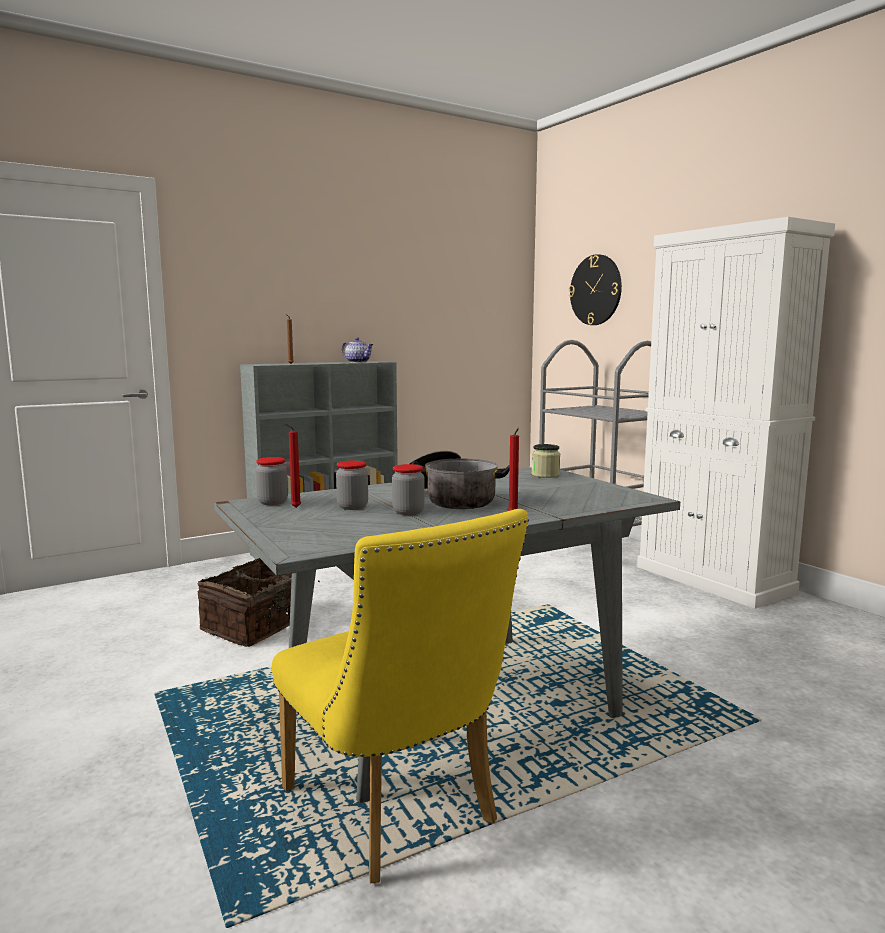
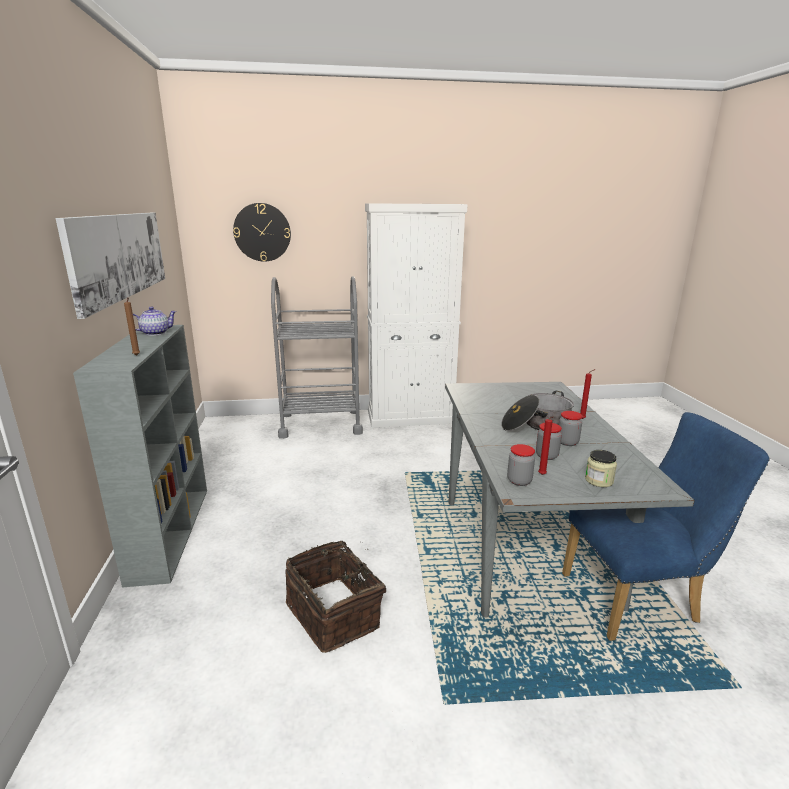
camera: 65 degrees left, 10 degrees up
yellow chair [272,509,529,883] -> blue chair [562,412,770,641]
jar [532,444,560,478] -> jar moved to [585,450,617,487]
none -> picture [56,213,165,319]

